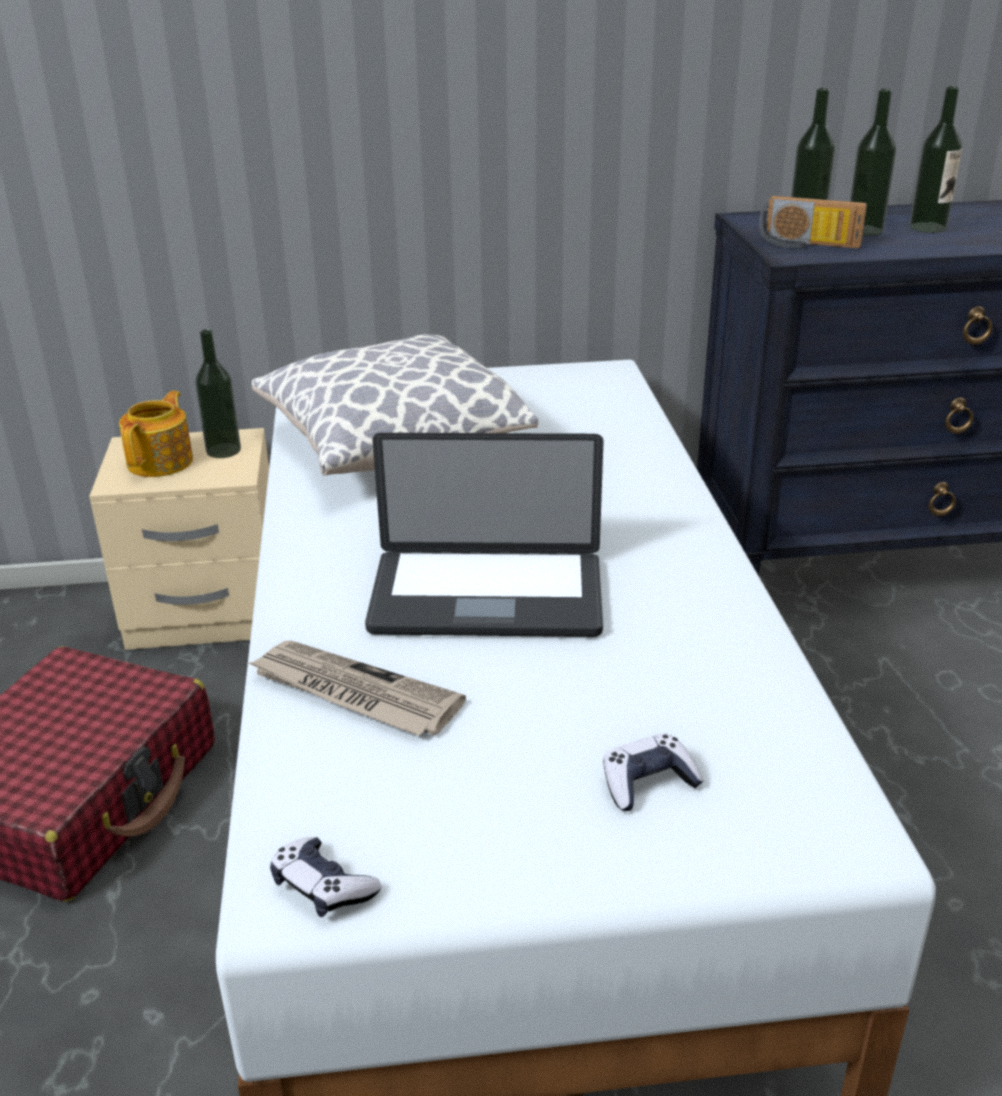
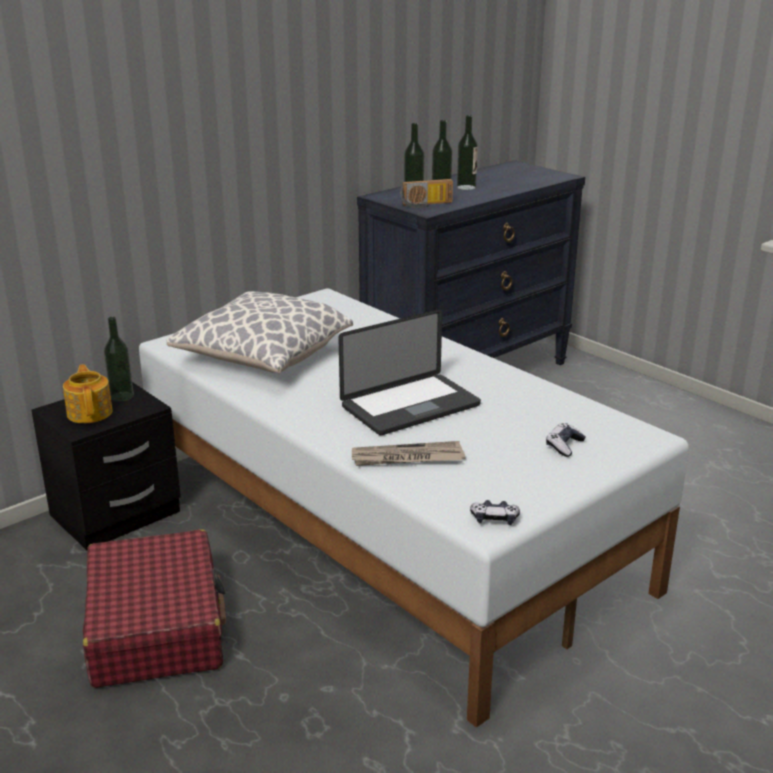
camera: 35 degrees left, 5 degrees down
beige nightstand [89,428,269,650] -> black nightstand [31,382,181,550]

